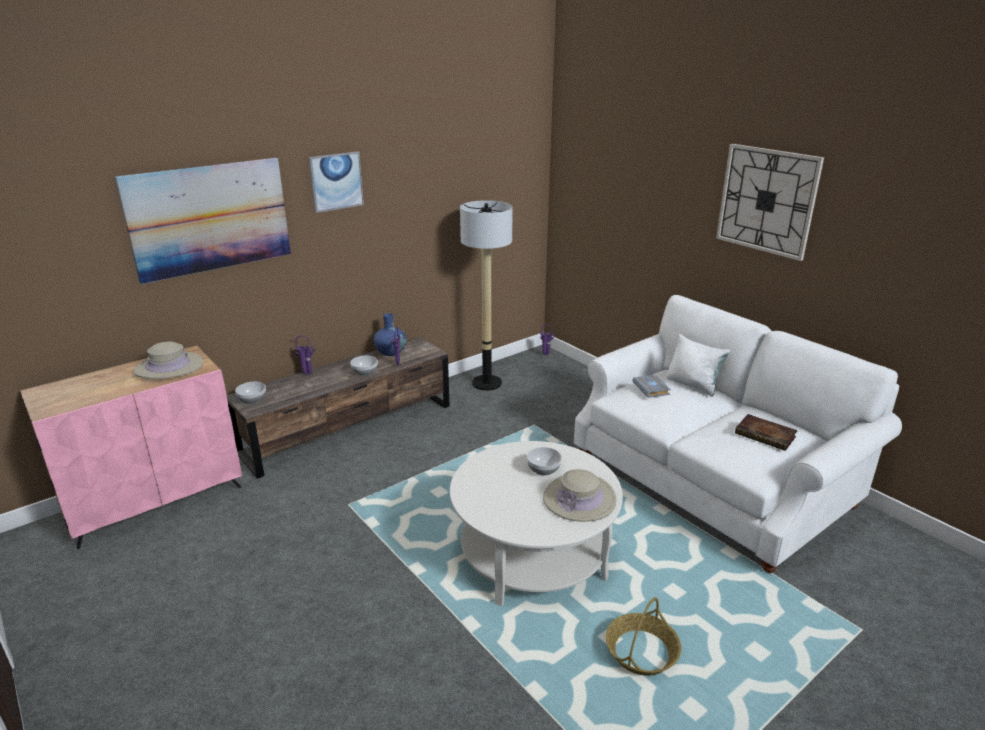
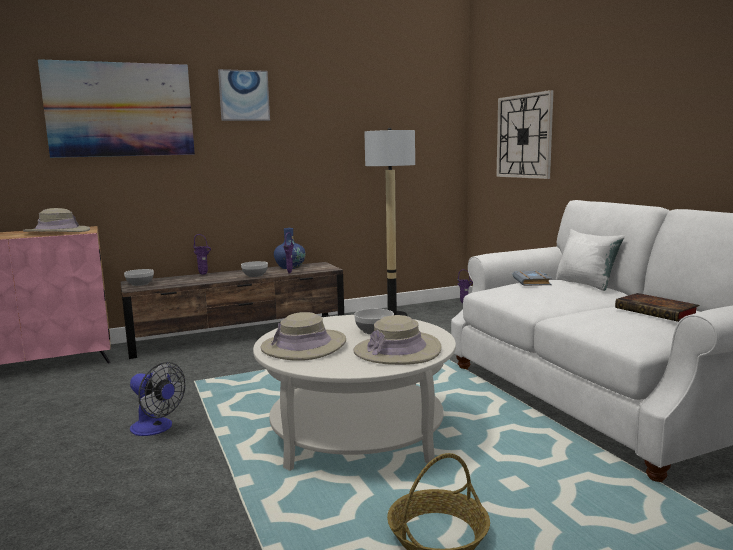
camera: 15 degrees right, 15 degrees down
wall clock [716,144,824,261] -> wall clock moved to [496,90,554,179]
none -> fan [130,362,185,436]
none -> beige hat [261,312,346,361]

